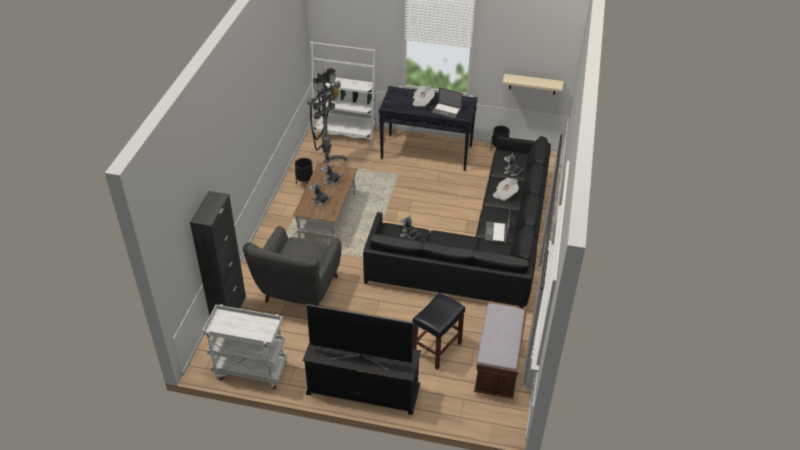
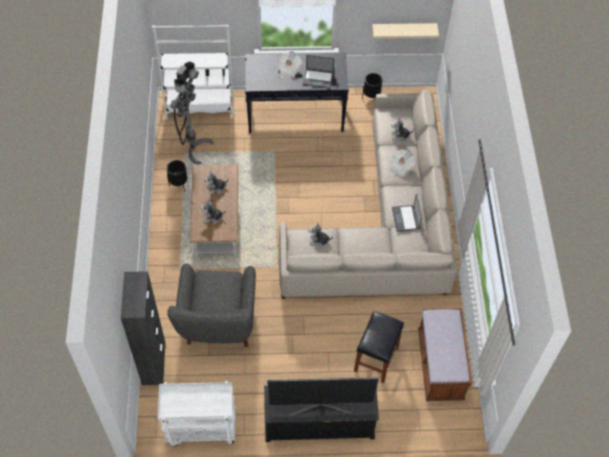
camera: 15 degrees left, 15 degrees up
black sofa [363,136,551,308] -> beige sofa [279,90,457,299]

